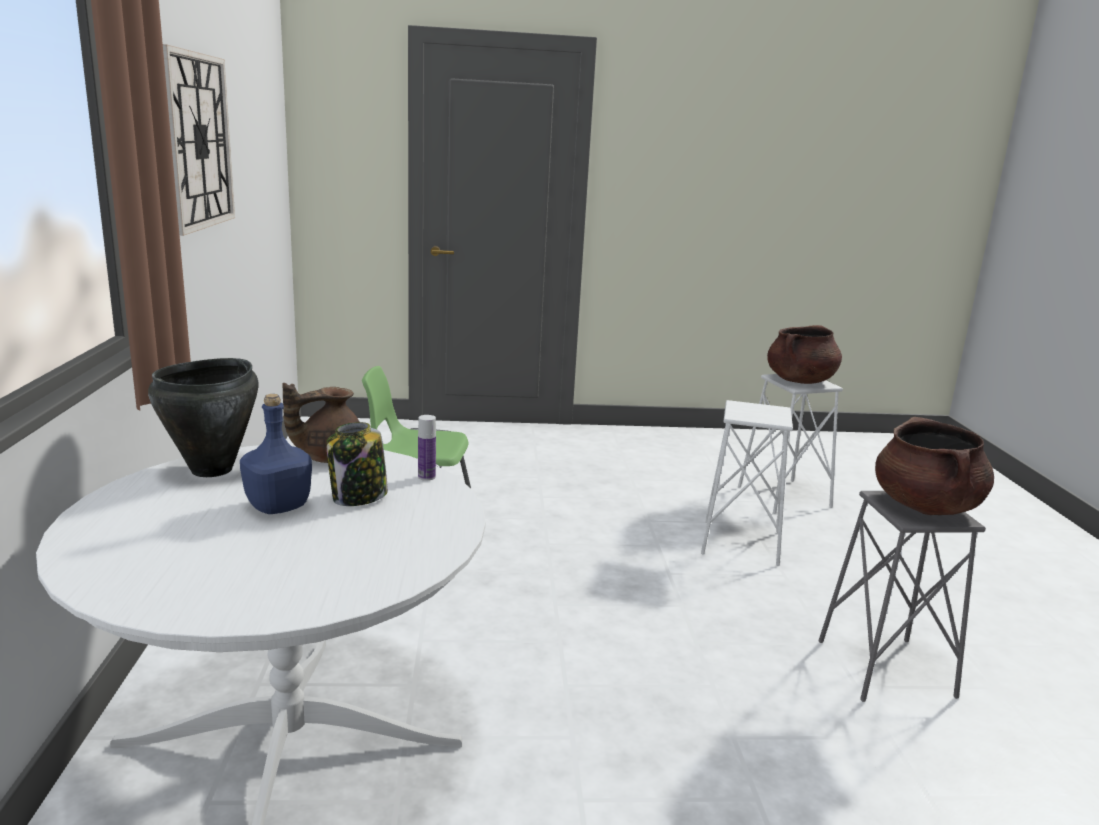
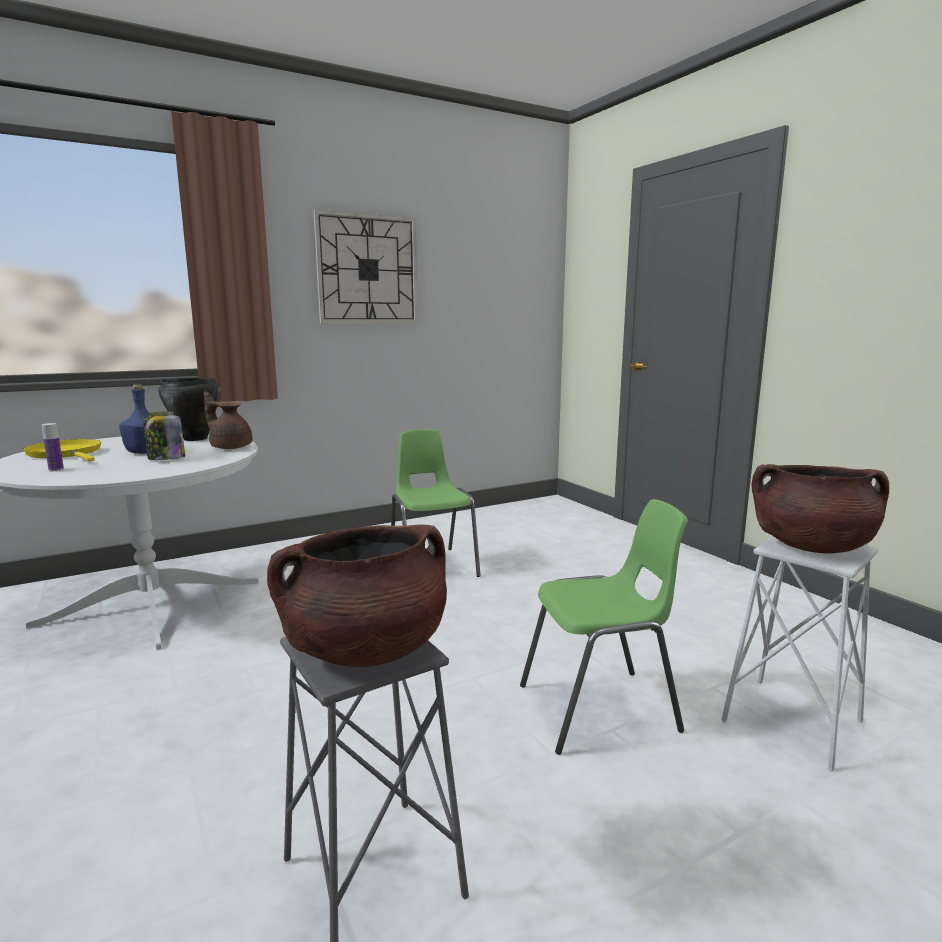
camera: 65 degrees right, 5 degrees down
bottle [418,415,436,481] -> bottle moved to [42,423,64,471]
white stool [701,400,793,566] -> green chair [520,499,688,755]
none -> yellow frying pan [23,439,101,461]

